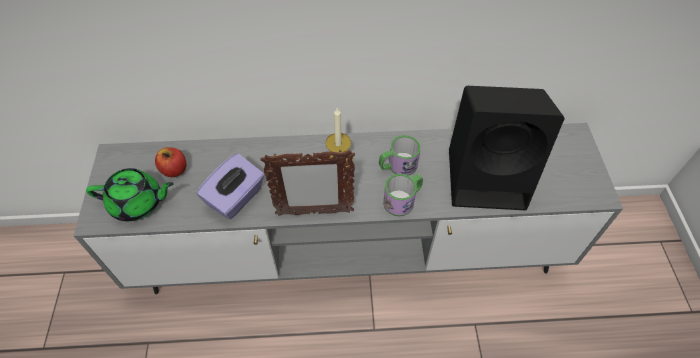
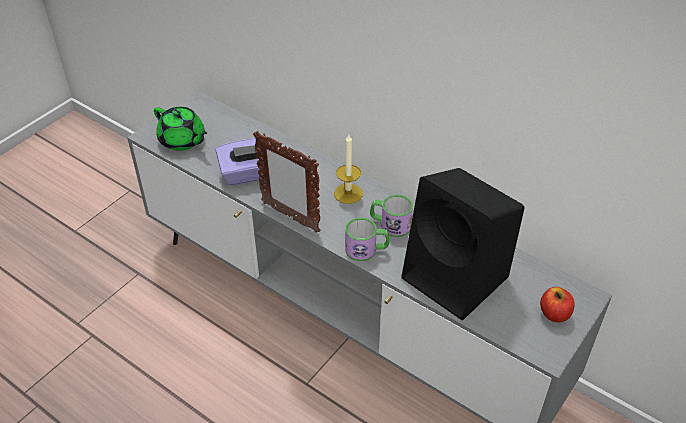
camera: 40 degrees right, 10 degrees down
apple [155,147,186,177] -> apple moved to [540,287,575,322]

